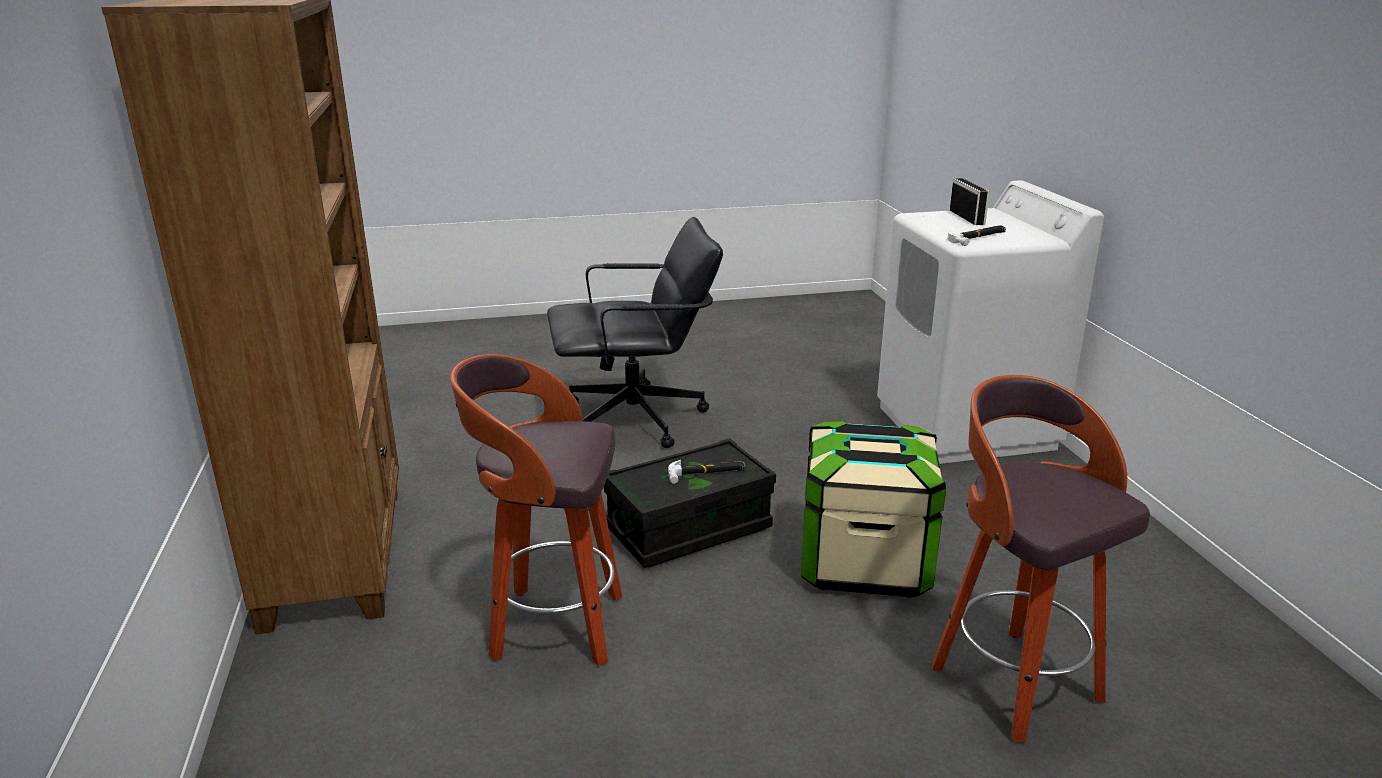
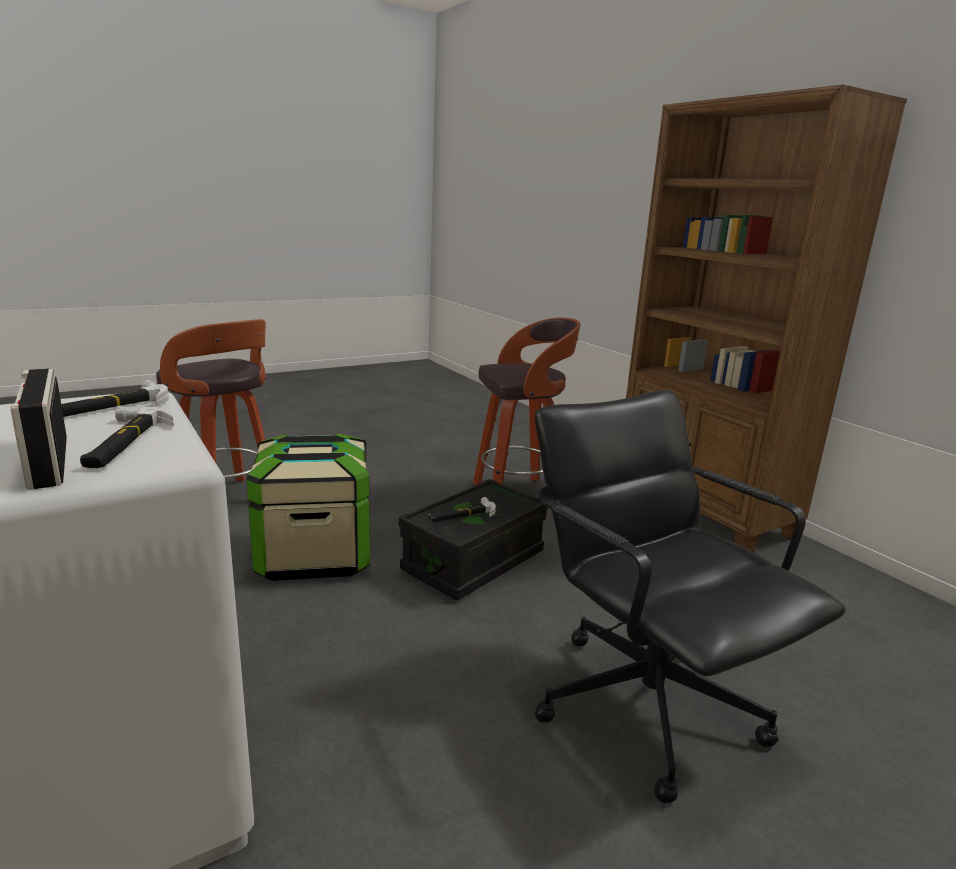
camera: 160 degrees right, 5 degrees down
black office chair [547,217,723,448] -> black office chair turned 90 degrees clockwise [535,390,846,803]
none -> hammer [80,407,174,468]

